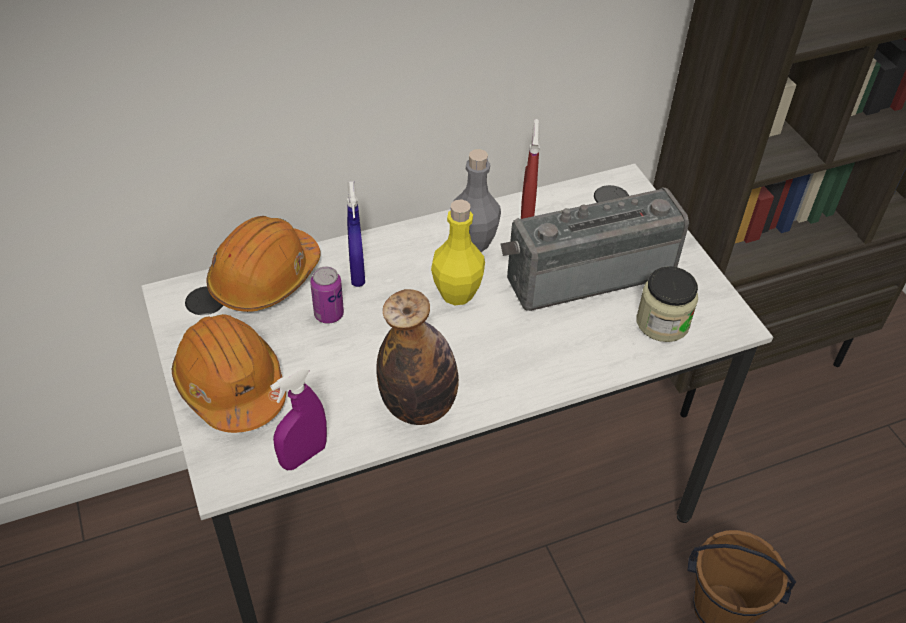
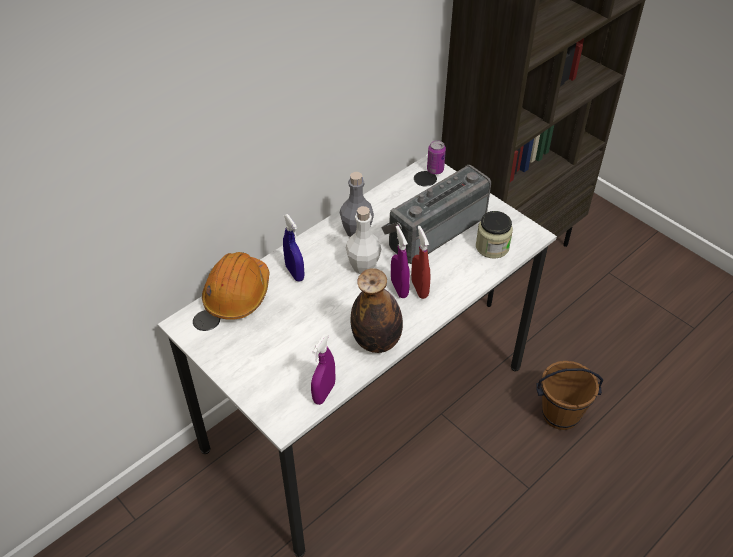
camera: 20 degrees left, 0 degrees up
orange hard hat [172,314,286,433] -> none
can [310,267,344,324] -> can moved to [427,140,446,174]
yellow bottle [431,199,485,305] -> white bottle [346,206,381,274]
red spray bottle [521,119,540,219] -> red spray bottle moved to [411,226,430,299]
none -> purple spray bottle [391,225,410,298]

